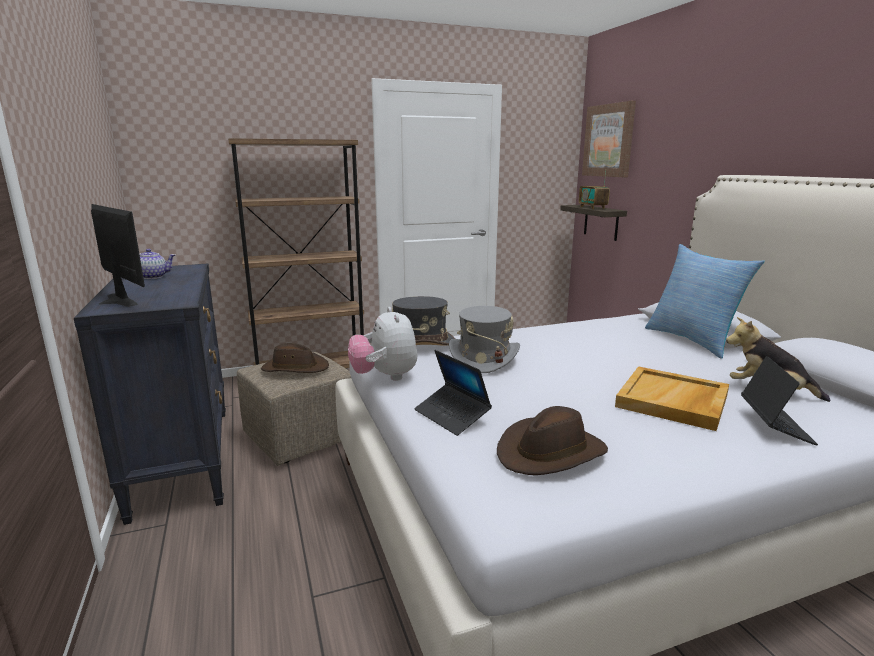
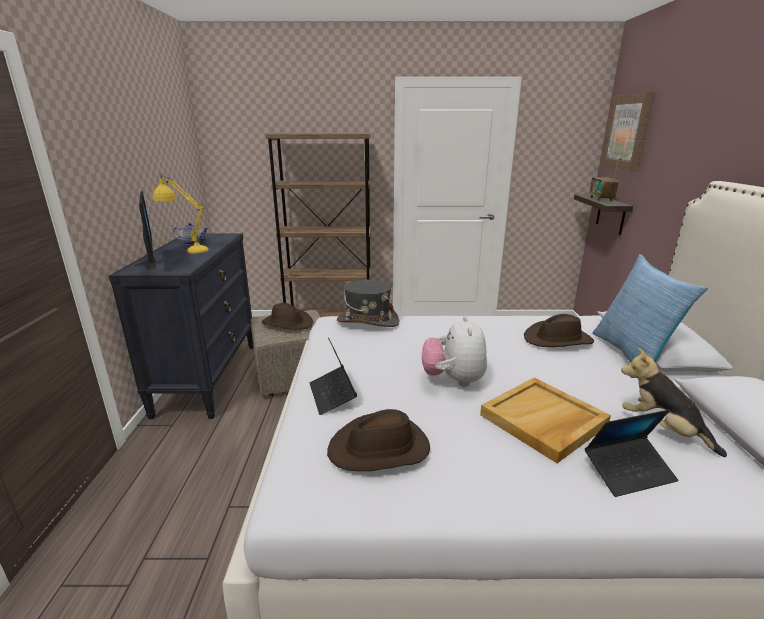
camera: 20 degrees right, 5 degrees up
plush toy [348,307,418,381] -> plush toy moved to [422,316,487,387]
grey hat [449,306,520,373] -> none
laptop [741,356,818,446] -> laptop turned 45 degrees clockwise [585,410,678,497]
none -> yellow table lamp [153,173,212,254]
none -> brown hat [524,314,594,347]

